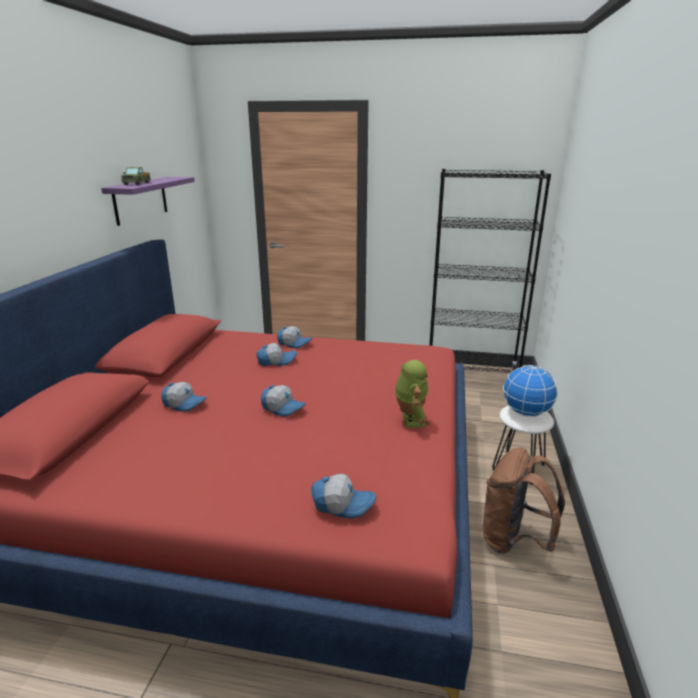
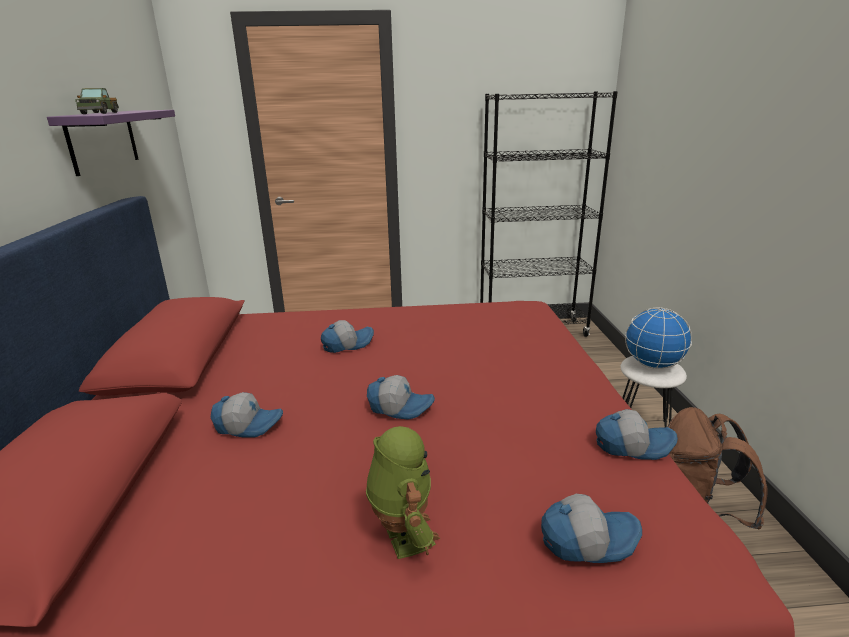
camera: 15 degrees left, 0 degrees up
cap [277,326,312,348] -> cap moved to [596,409,678,460]
toy robot [395,360,430,428] -> toy robot moved to [366,426,440,559]

